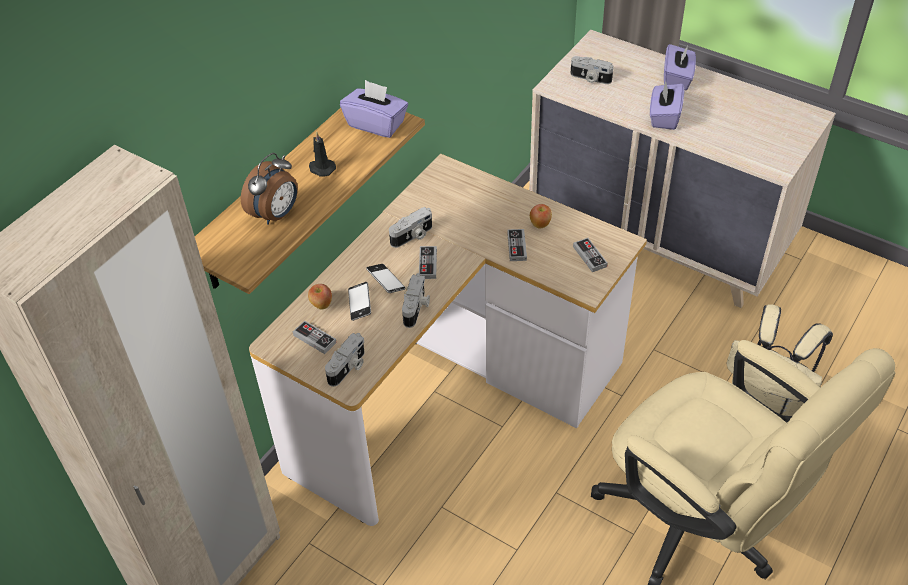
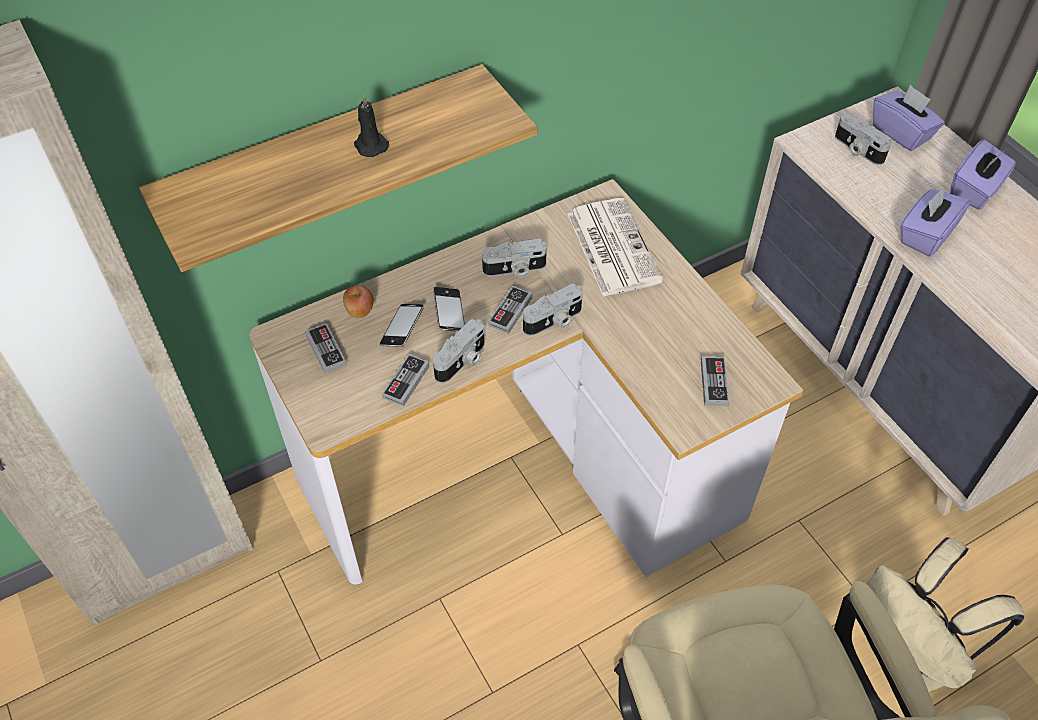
camera: 25 degrees right, 5 degrees up
alarm clock [241,153,298,225] -> none
camera [325,333,365,387] -> camera moved to [523,284,583,336]
purple tissue box [340,80,408,138] -> purple tissue box moved to [873,85,945,151]
game controller [507,229,527,261] -> game controller moved to [382,354,430,407]
apple [530,204,552,228] -> none
none -> newspaper [567,198,663,297]

